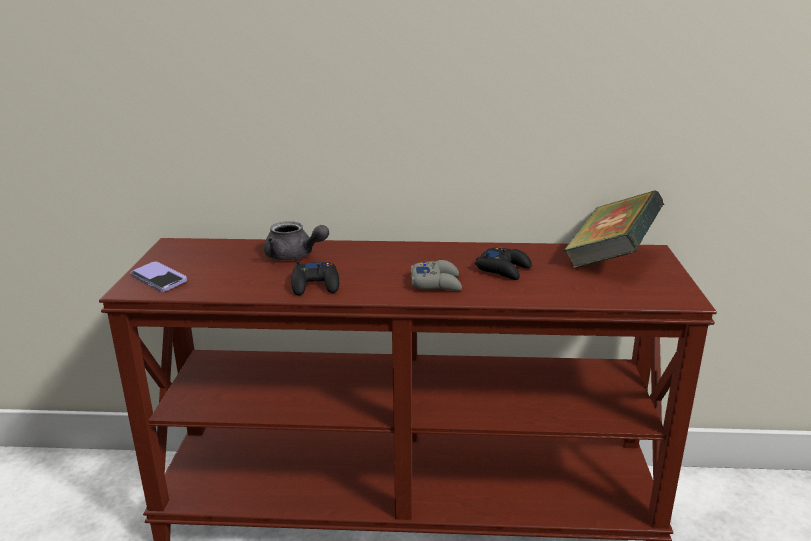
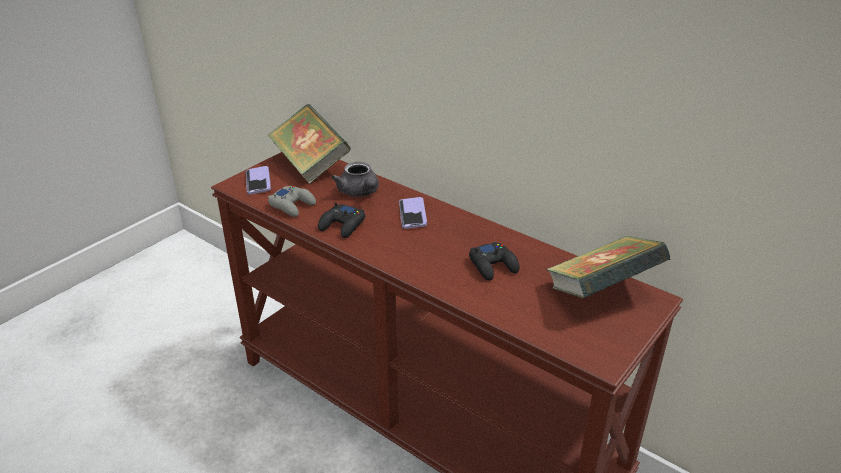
camera: 35 degrees right, 10 degrees up
grey game controller [411,260,462,291] -> grey game controller moved to [268,186,316,217]
none -> book [267,104,351,184]
none -> phone [399,197,427,229]

